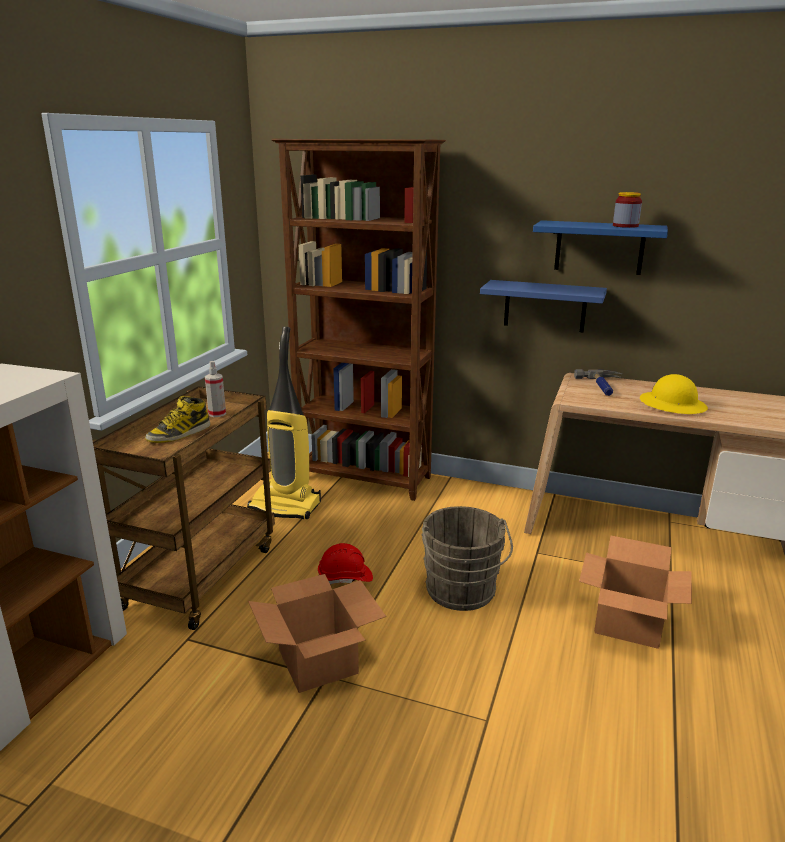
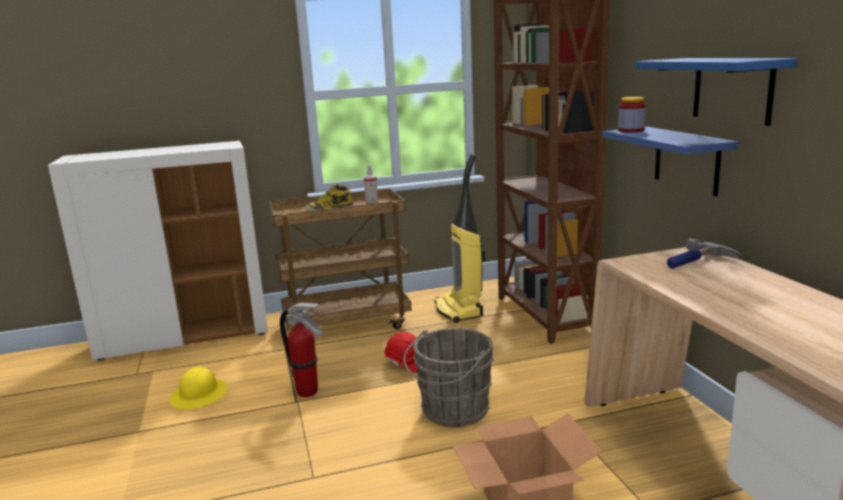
camera: 55 degrees right, 5 degrees down
cardboard box [248,574,386,693] -> fire extinguisher [280,303,323,397]
jar [613,192,642,228] -> jar moved to [618,97,646,132]
yellow hard hat [640,374,708,414] -> yellow hard hat moved to [170,367,228,409]

